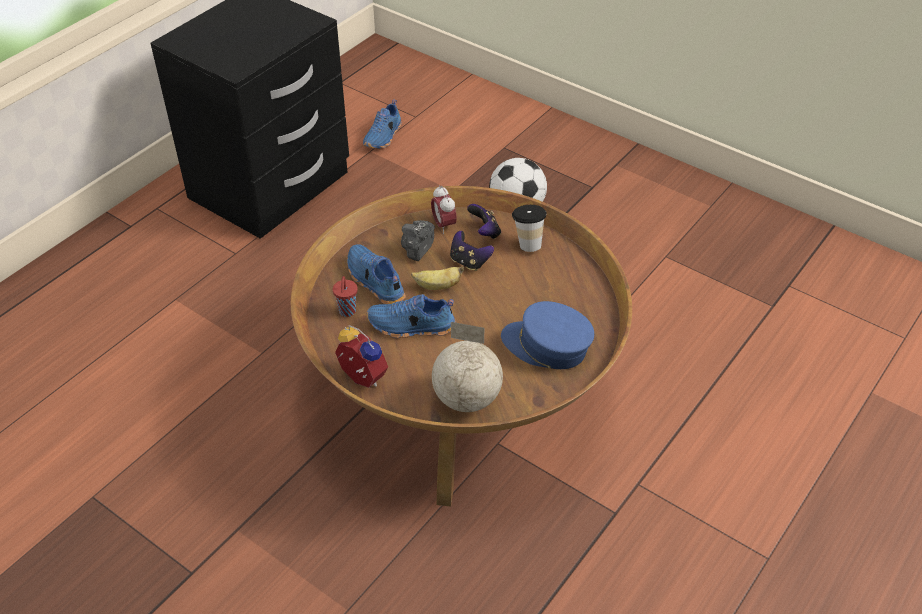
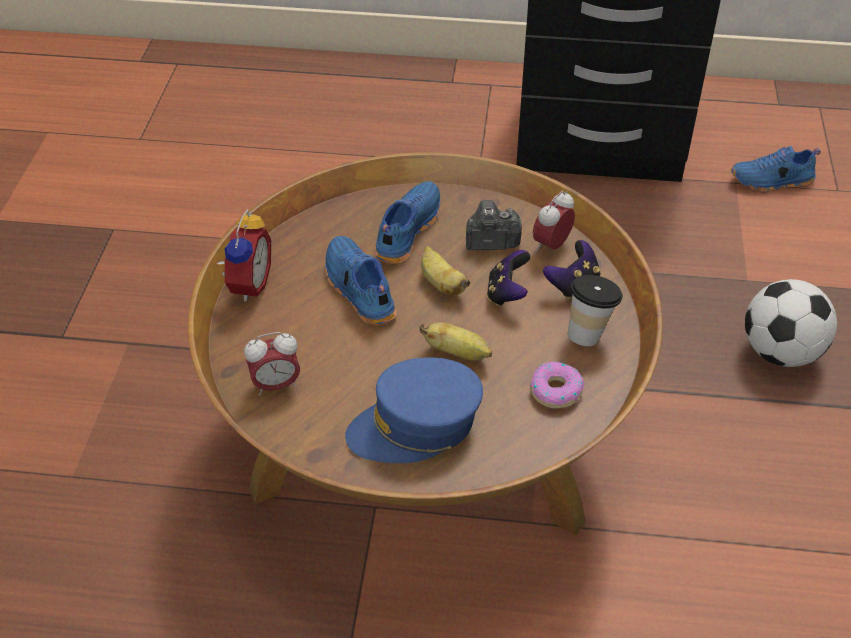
camera: 60 degrees right, 0 degrees up
red cup [333,276,358,317] -> none
globe [432,322,503,412] -> alarm clock [244,332,300,395]
blue cap [501,301,594,369] -> blue cap turned 105 degrees counterclockwise [345,357,483,463]
none -> banana [420,322,492,361]
none -> donut [530,361,584,409]

